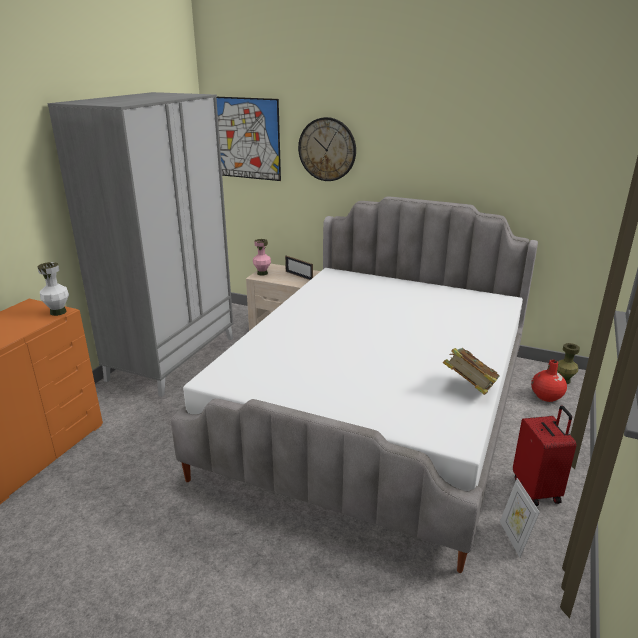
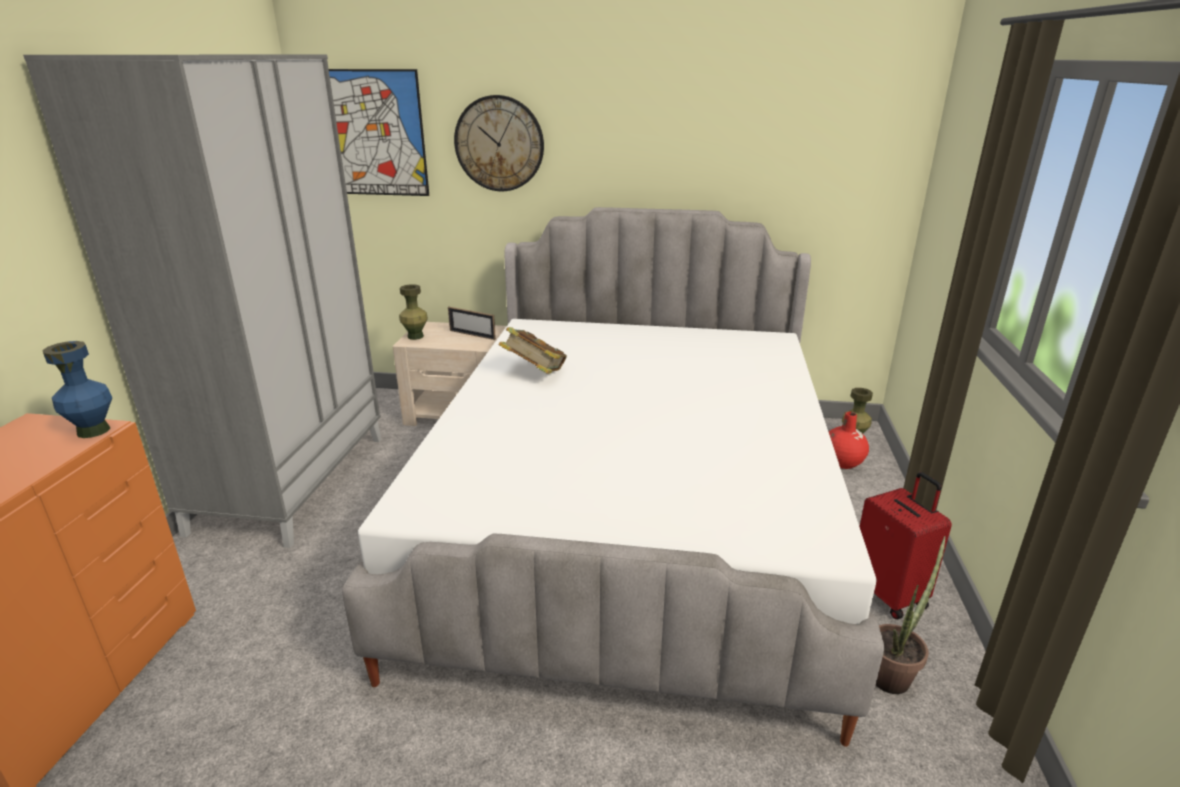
camera: 15 degrees left, 0 degrees up
white vase [37,262,69,316] -> blue vase [42,341,112,438]
pink vase [253,239,271,276] -> green vase [399,284,428,340]
book [443,348,500,395] -> book moved to [498,327,567,374]
picture frame [500,478,540,557] -> potted plant [876,536,946,694]

